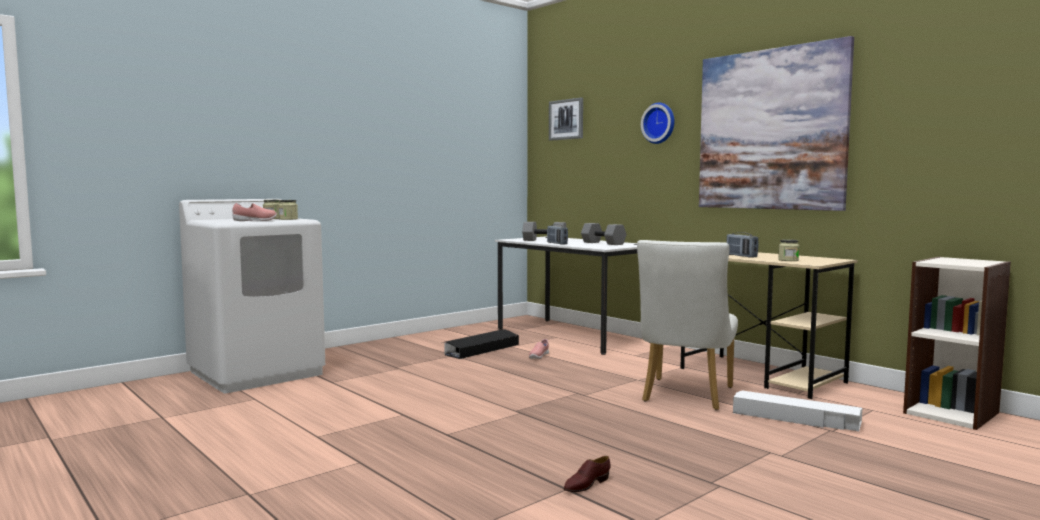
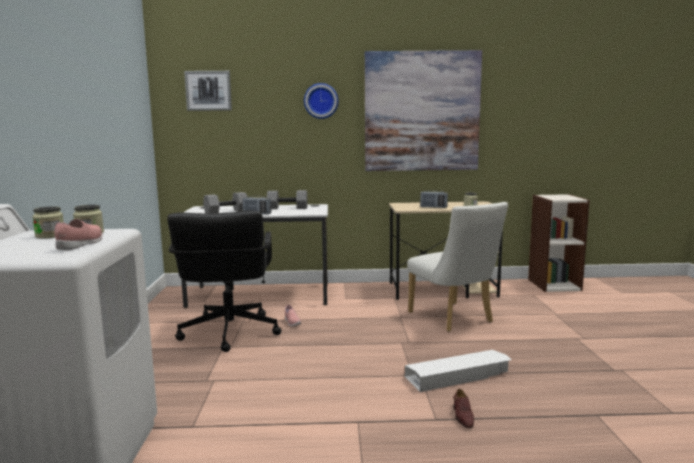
camera: 50 degrees left, 5 degrees up
black storage box [444,330,519,359] -> black office chair [167,210,281,352]
brown shoe [564,456,610,492] -> brown shoe moved to [453,389,474,428]
white storage box [733,390,862,431] -> white storage box moved to [405,350,512,392]

